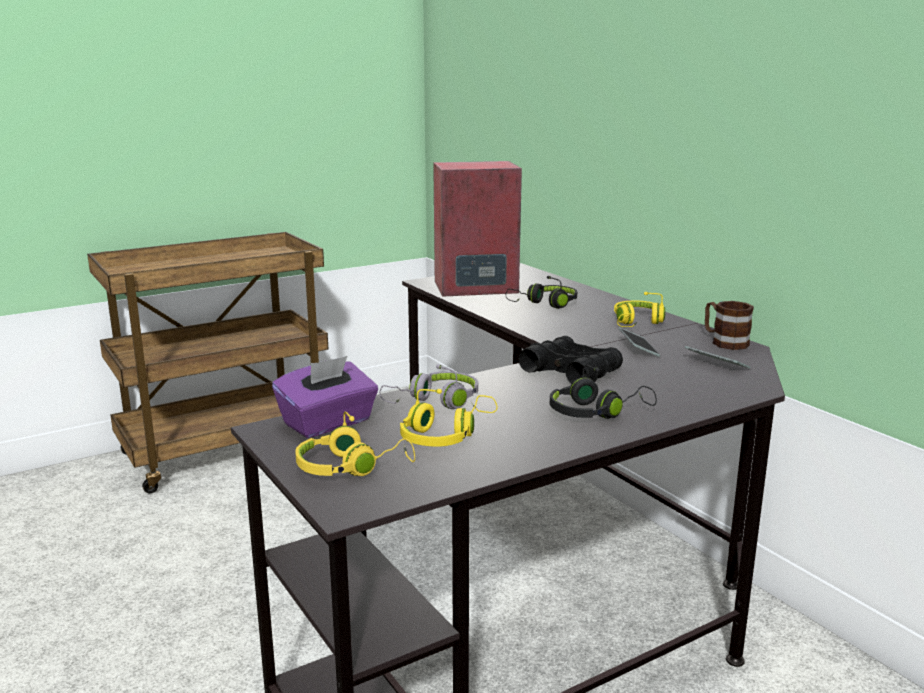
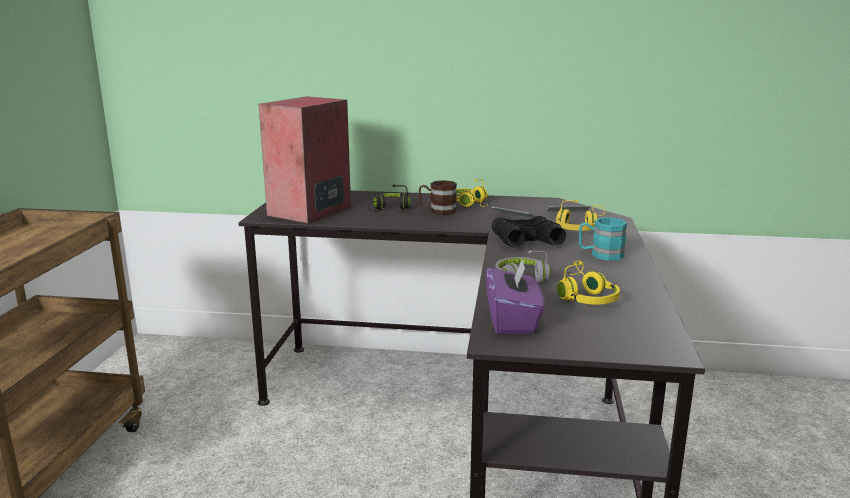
camera: 50 degrees left, 0 degrees up
yellow headphones [295,412,415,476] -> yellow headphones moved to [556,200,605,231]
black headphones [550,365,657,419] -> turquoise mug [579,217,627,261]
brown mug [705,301,754,350] -> brown mug moved to [419,180,457,215]

